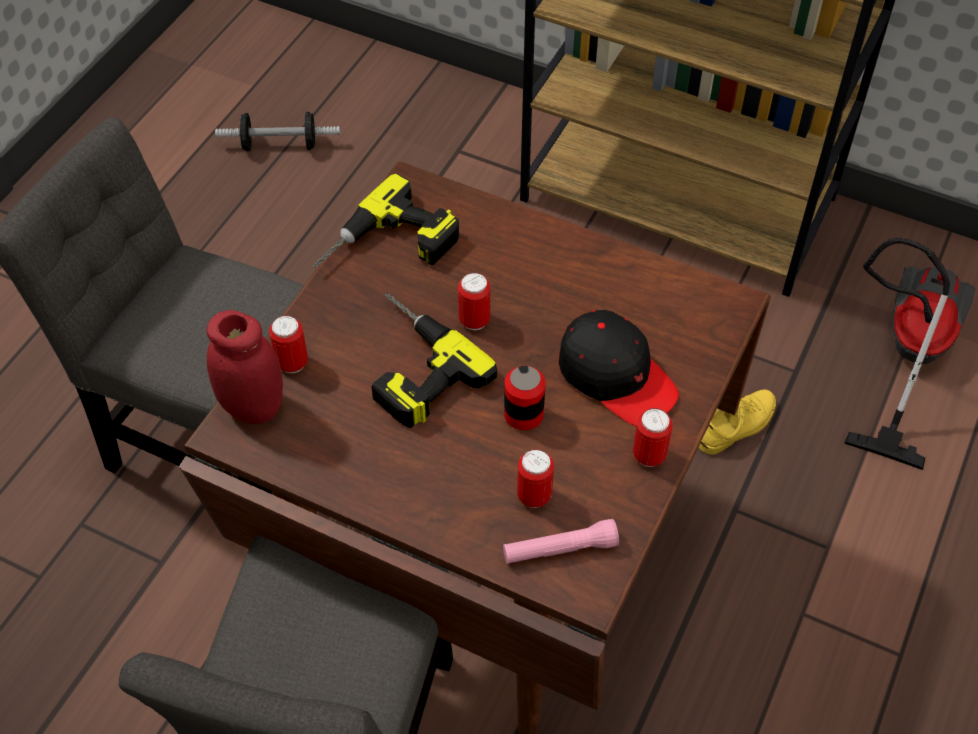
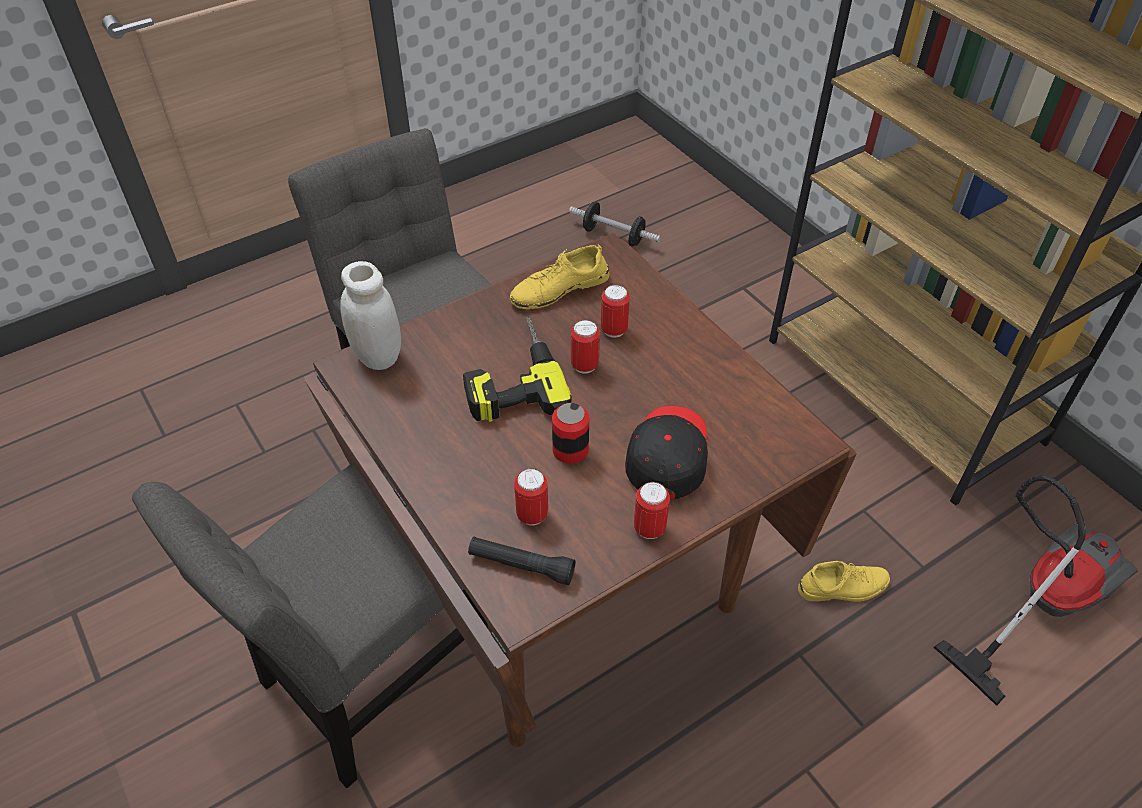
camera: 30 degrees right, 5 degrees down
red jar [207,310,283,424] -> white jar [341,261,401,370]
can [269,315,308,373] -> can moved to [601,285,630,338]
power drill [313,174,459,268] -> yellow shoe [510,244,609,309]
pink flashlight [503,519,619,564] -> black flashlight [468,537,575,585]
black cap [559,310,679,426] -> black cap turned 150 degrees counterclockwise [625,406,708,499]

